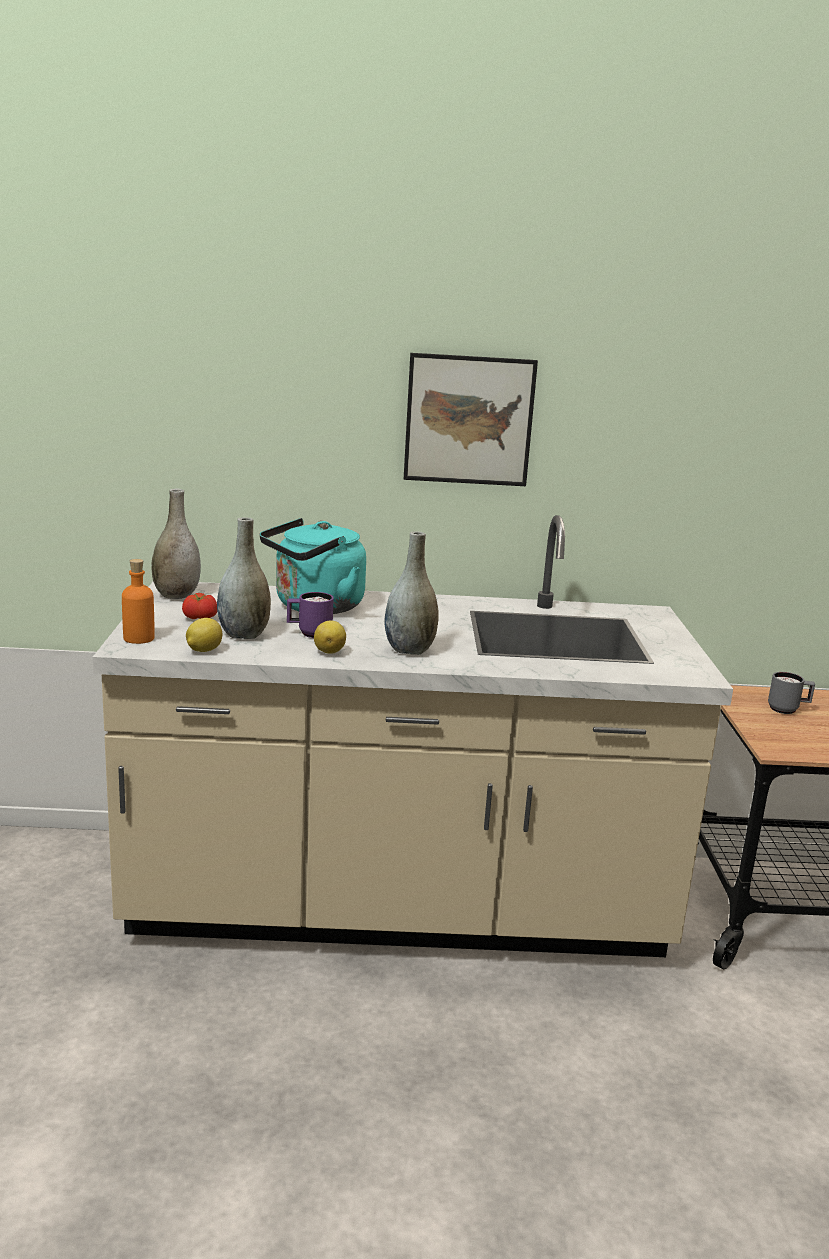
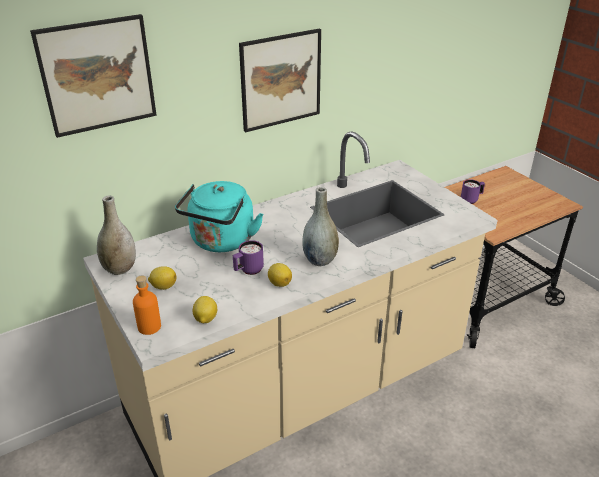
camera: 30 degrees left, 15 degrees up
tomato [182,593,217,619] -> lemon [148,266,177,290]
grey vase [217,517,271,639] -> none
grey mug [768,672,815,714] -> purple mug [461,179,485,204]
none -> picture [30,14,156,138]

